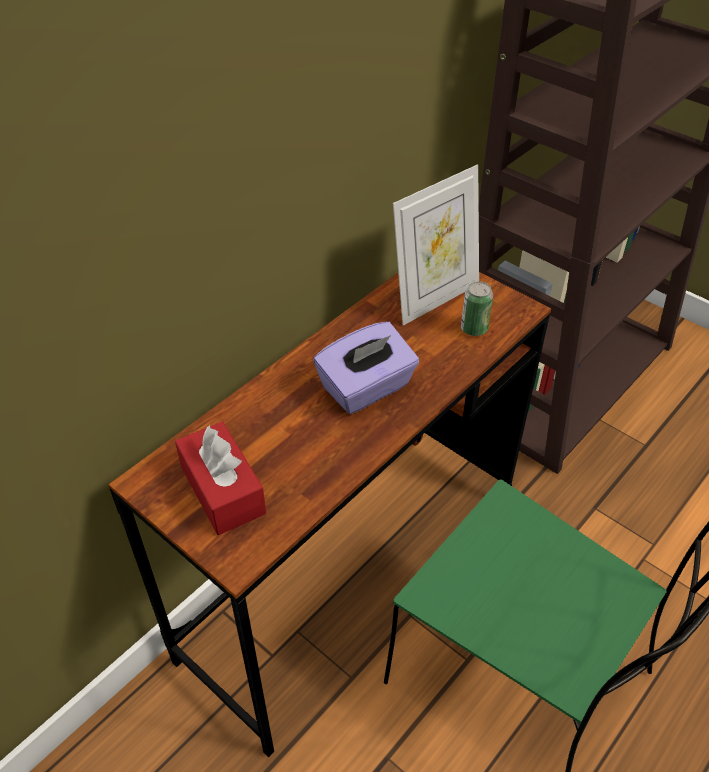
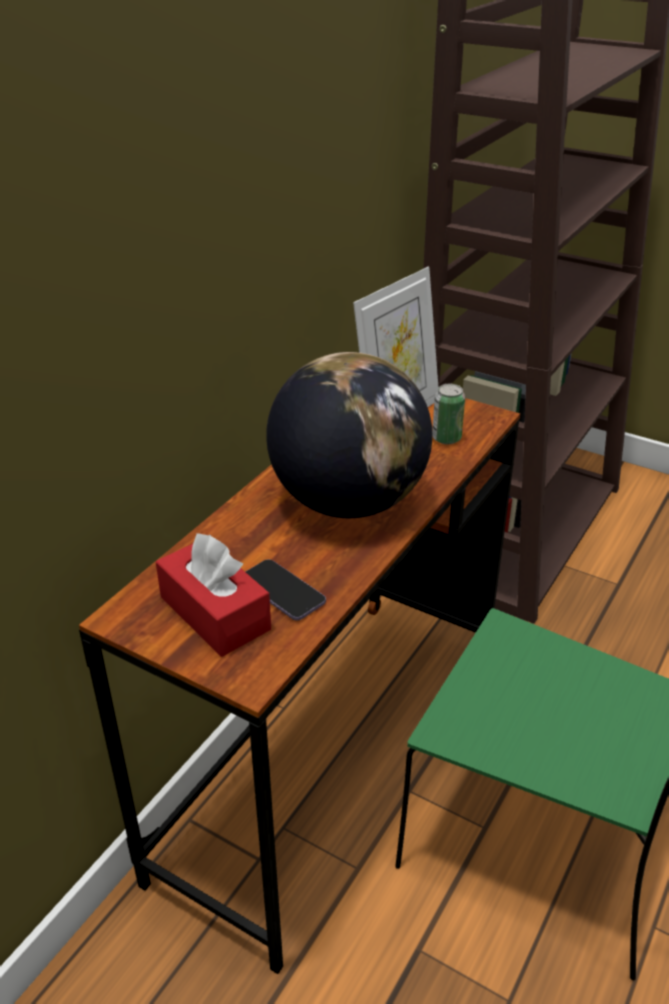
camera: 10 degrees left, 10 degrees down
purple tissue box [313,322,419,414] -> globe [266,352,432,518]
none -> phone [246,559,326,621]

